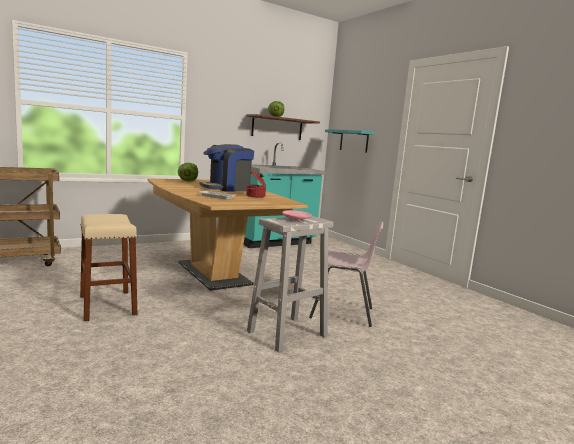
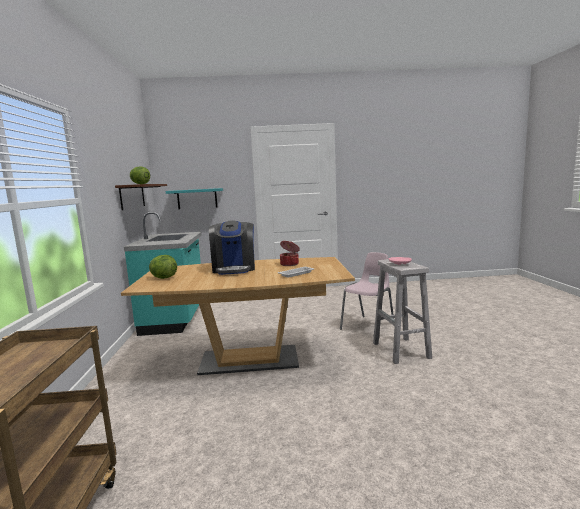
camera: 60 degrees left, 0 degrees up
beige stool [80,214,137,321] -> none

